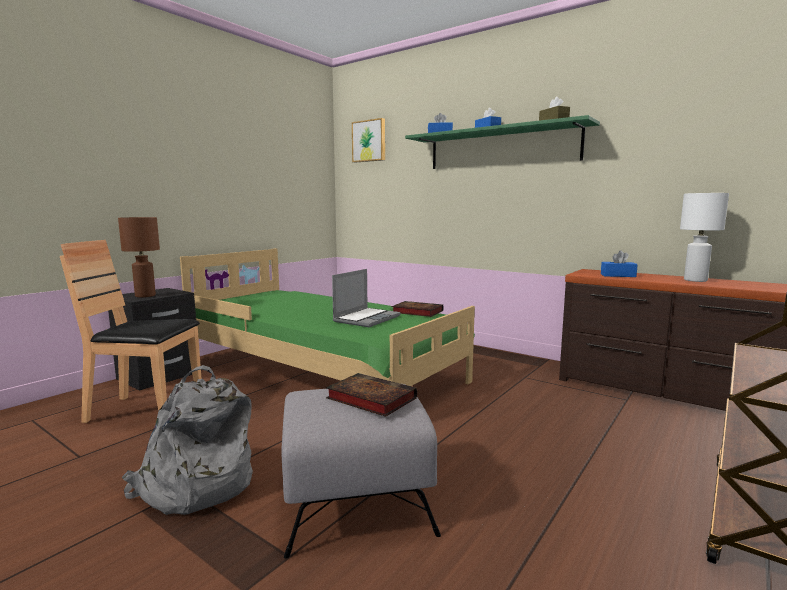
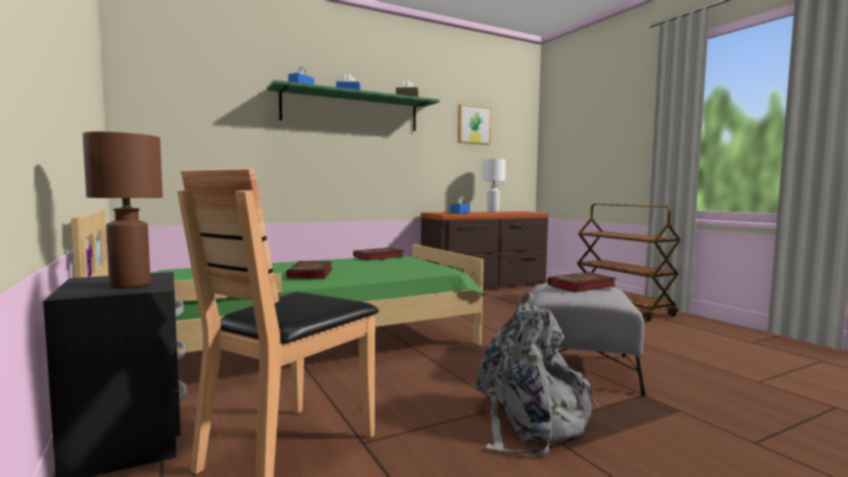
camera: 65 degrees left, 5 degrees down
laptop [332,269,401,327] -> none
picture [352,118,385,163] -> picture moved to [458,104,491,145]
none -> book [286,261,332,279]

